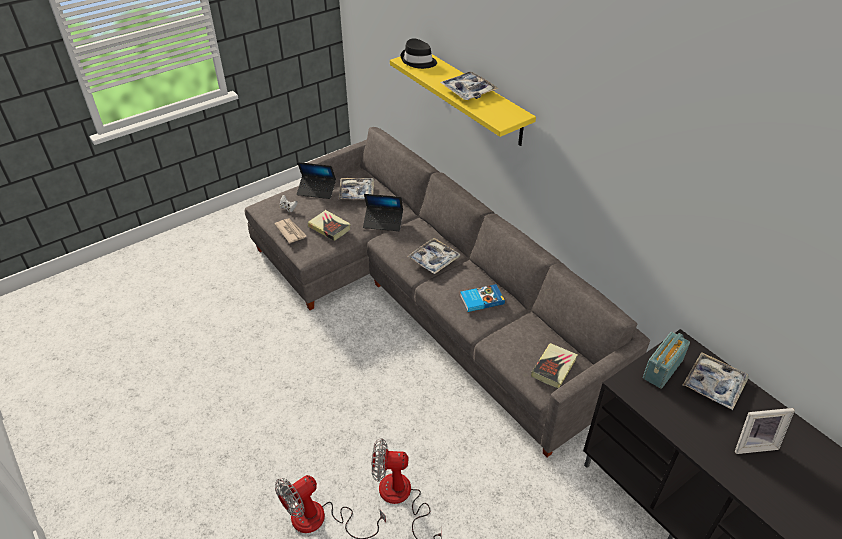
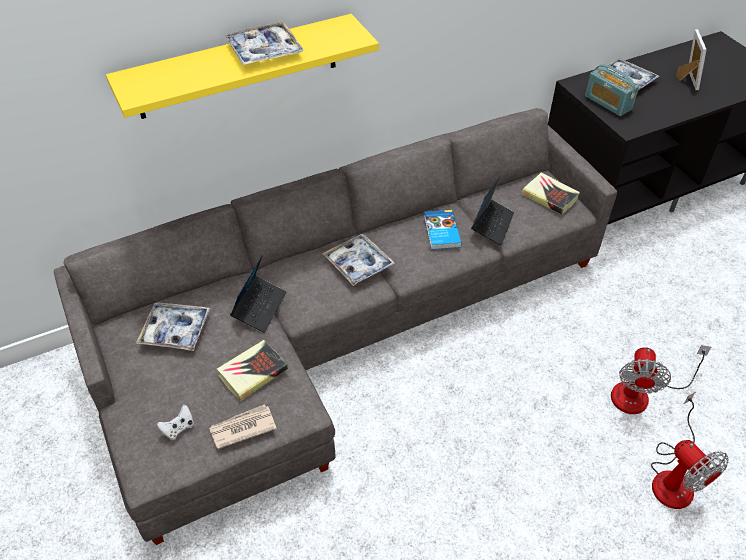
camera: 80 degrees left, 5 degrees up
laptop [297,162,336,199] -> laptop moved to [471,176,514,245]
black hat [401,38,437,69] -> none

